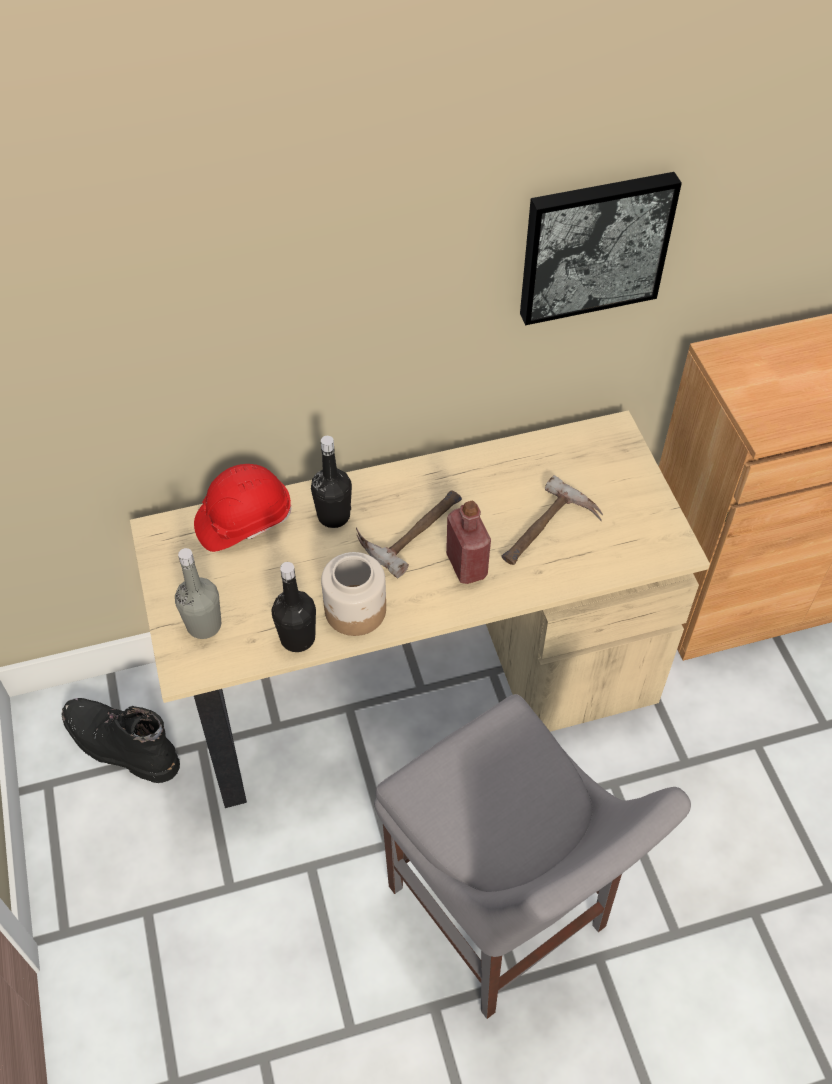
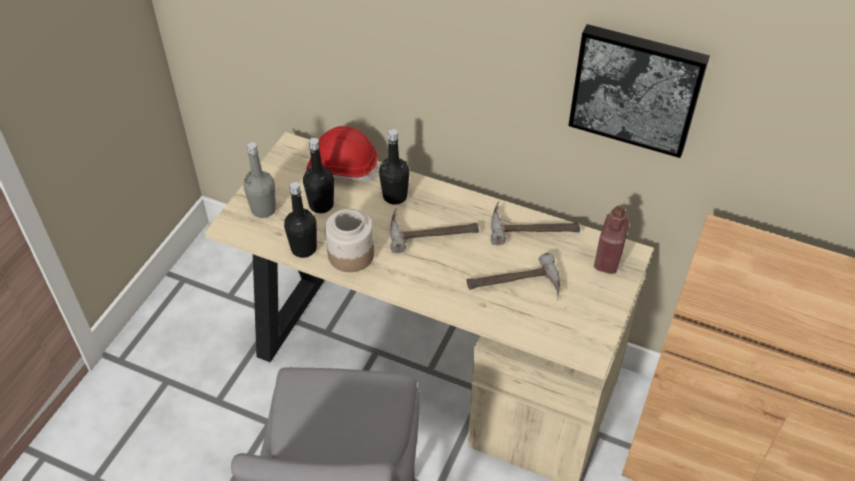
camera: 40 degrees right, 5 degrees down
black boot [62,698,180,783] -> none
red bottle [446,501,491,584] -> red bottle moved to [594,206,630,274]
none -> black bottle [303,138,334,213]
none -> hammer [491,201,580,245]

